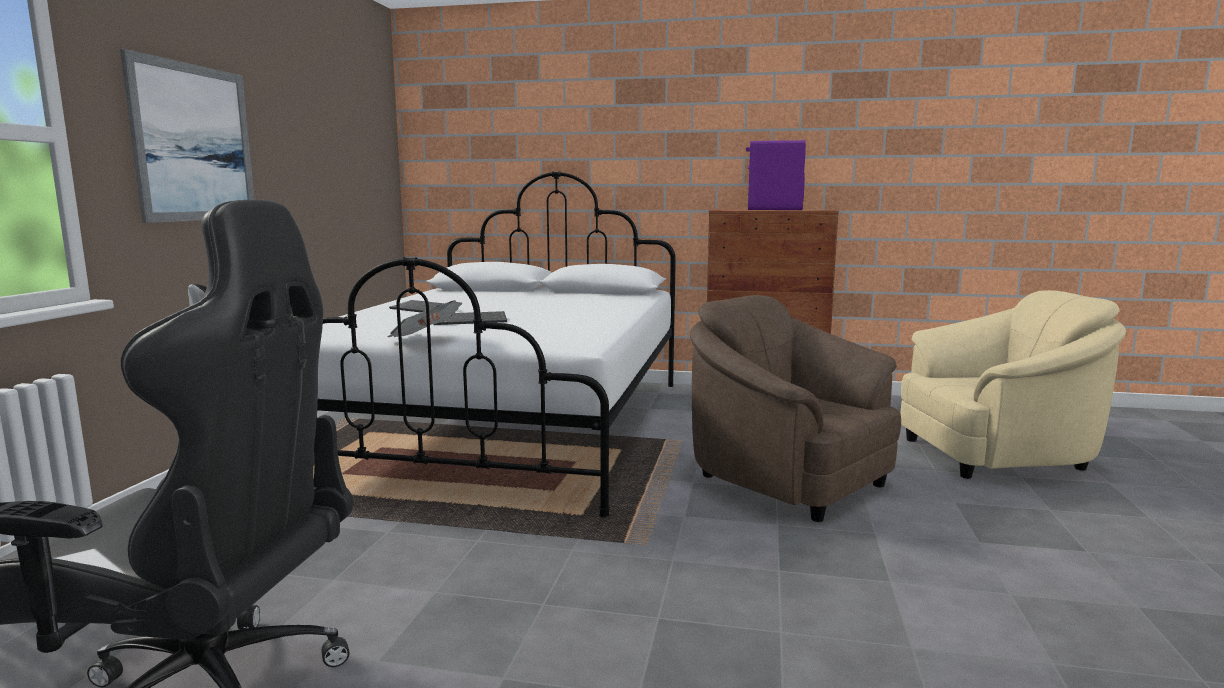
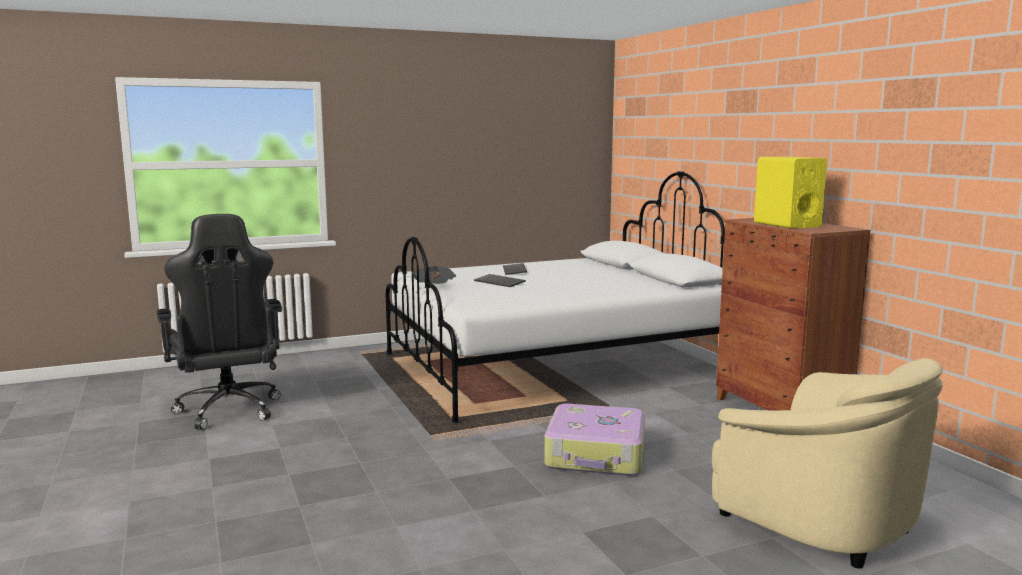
camera: 55 degrees right, 0 degrees up
picture [120,49,254,223] -> none
brown armchair [690,295,901,522] -> suitcase [544,404,645,476]
purple speaker [746,140,806,210] -> yellow speaker [754,157,827,229]

